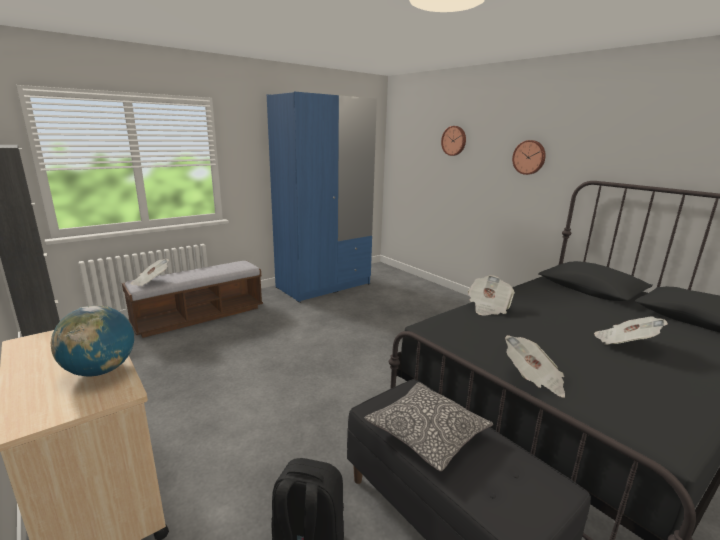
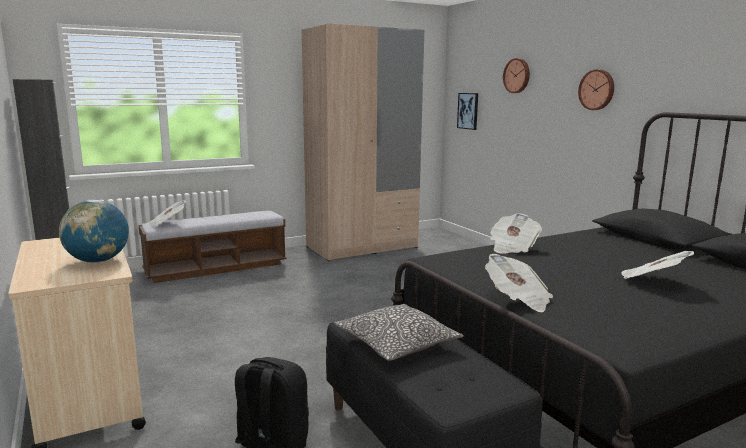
camera: 10 degrees right, 5 degrees down
blue wardrobe [267,92,377,303] -> beige wardrobe [302,23,424,261]
none -> picture [457,93,478,130]

